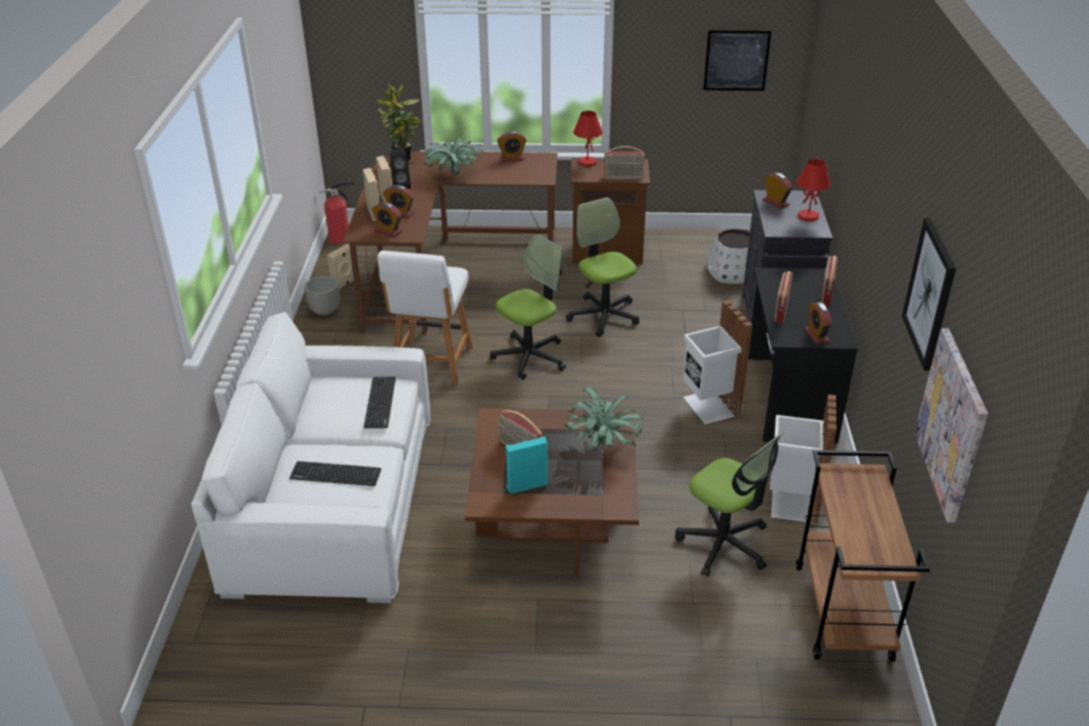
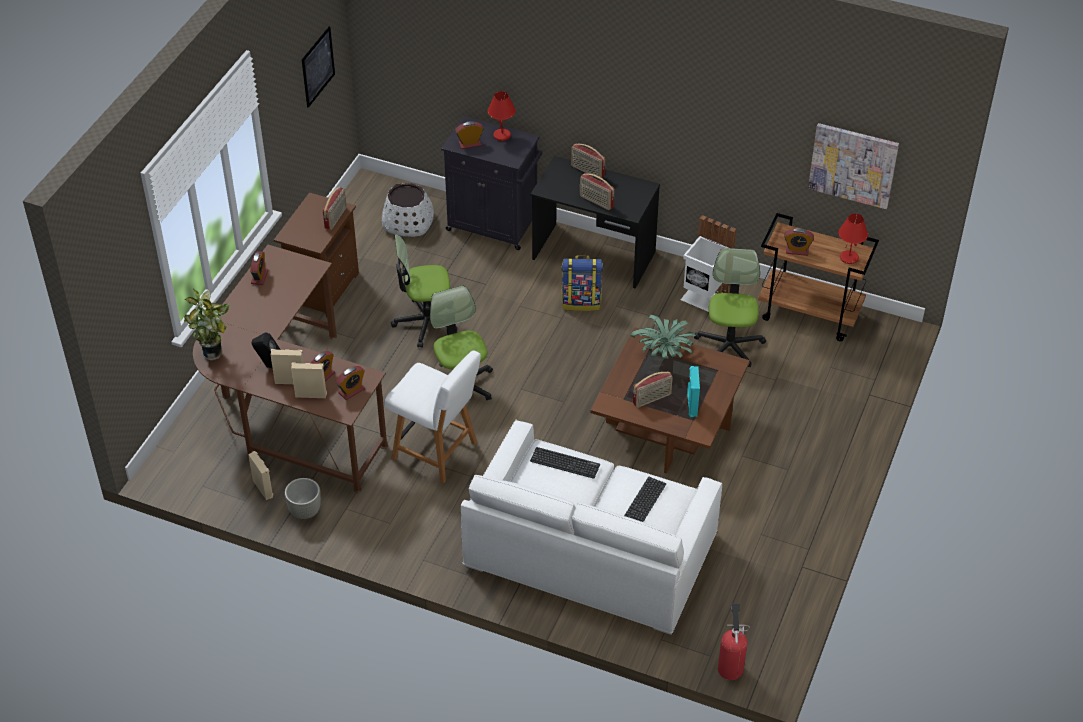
camera: 70 degrees left, 10 degrees up
fire extinguisher [320,179,355,245] -> fire extinguisher moved to [718,603,750,680]
potted plant [422,138,483,174] -> none
red table lamp [573,111,603,166] -> red table lamp moved to [838,213,868,264]
office chair [675,433,783,577] -> office chair turned 60 degrees counterclockwise [694,248,766,367]
white trash can [683,300,753,424] -> backpack [561,255,603,311]
alarm clock [804,302,832,344] -> alarm clock moved to [784,228,814,256]
picture [902,218,956,371] -> none

